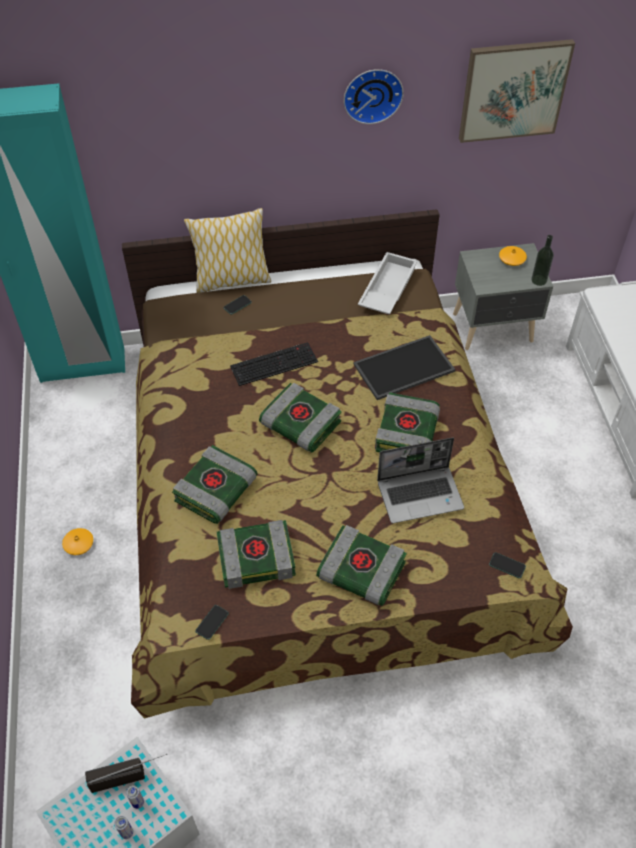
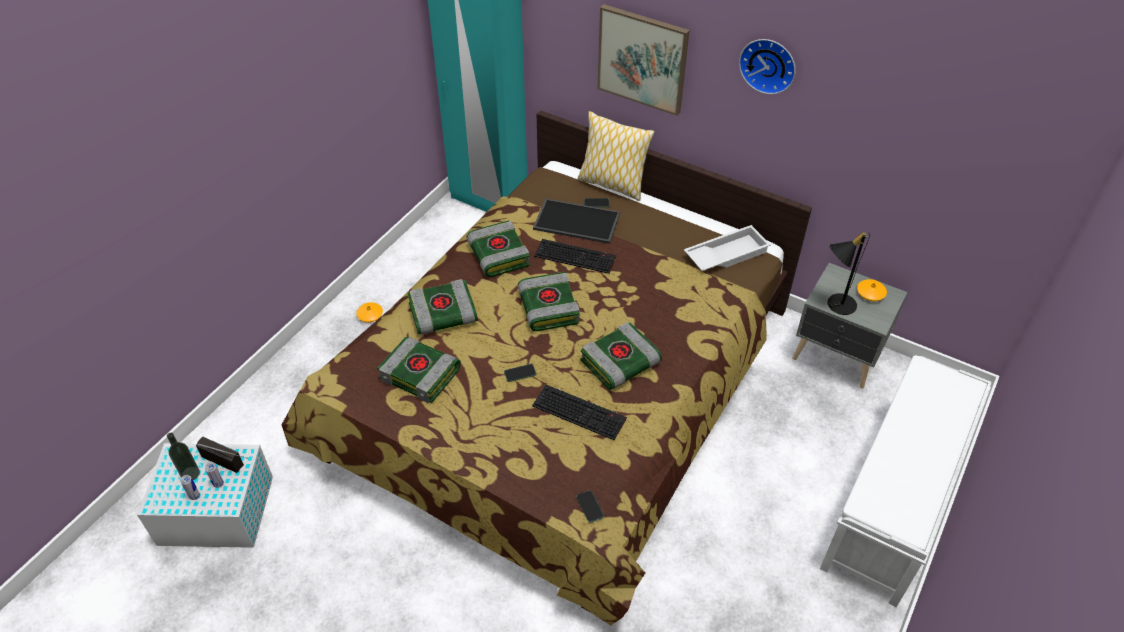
camera: 40 degrees right, 5 degrees down
phone [195,605,229,640] -> phone moved to [504,364,537,382]
book [316,525,407,606] -> book moved to [467,220,530,277]
tray [353,335,456,400] -> tray moved to [533,198,620,244]
laptop [377,438,464,523] -> keyboard [532,385,627,440]
picture [459,39,575,143] -> picture moved to [597,4,690,116]
bottle [531,235,554,286] -> bottle moved to [167,433,200,480]
none -> black table lamp [828,232,870,315]

